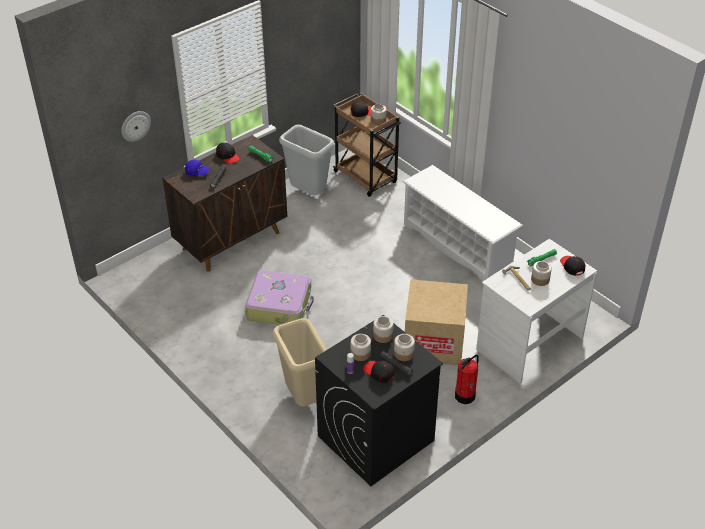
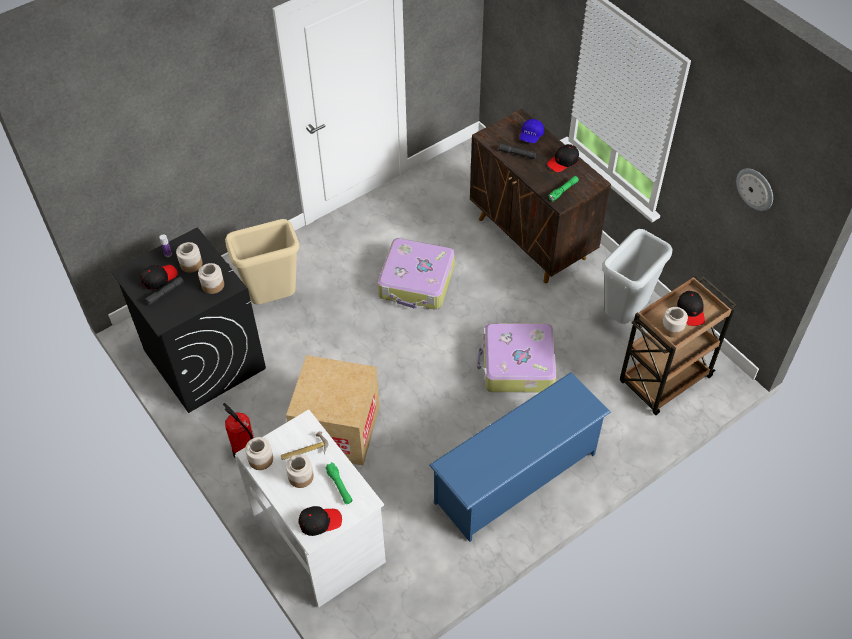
camera: 95 degrees right, 10 degrees up
wall clock [121,111,151,142] -> wall clock moved to [736,168,773,211]
jar [394,334,415,361] -> jar moved to [245,437,273,470]
white shoe rack [403,165,523,281] -> blue shoe rack [429,372,611,542]
none -> suitcase [477,323,557,392]

